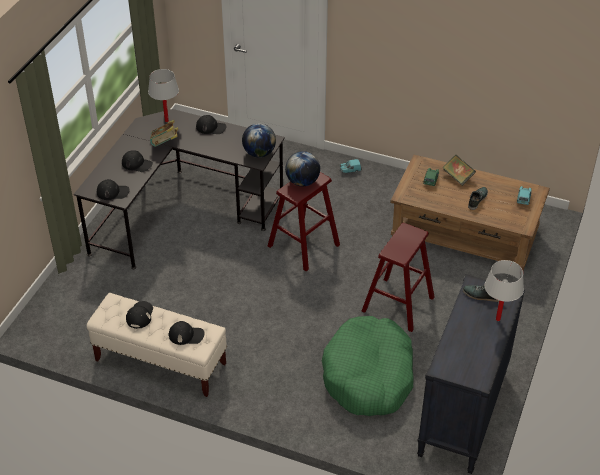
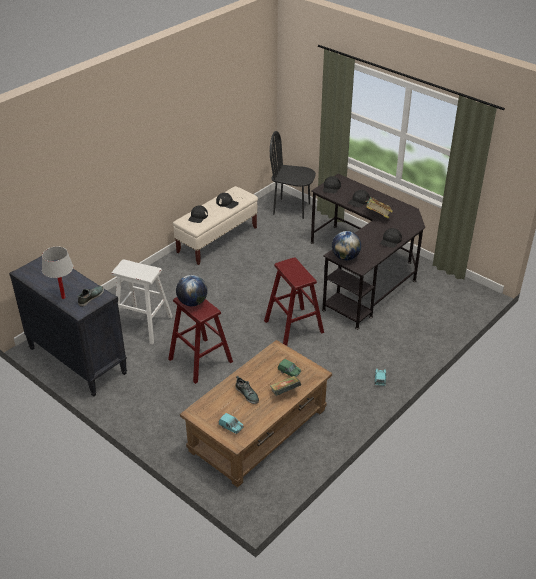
camera: 110 degrees right, 5 degrees down
white table lamp [148,69,179,122] -> none
globe [285,151,320,186] -> globe moved to [176,275,208,306]
green dog bed [322,316,413,416] -> white stool [111,259,173,345]
none -> black chair [270,131,316,219]

